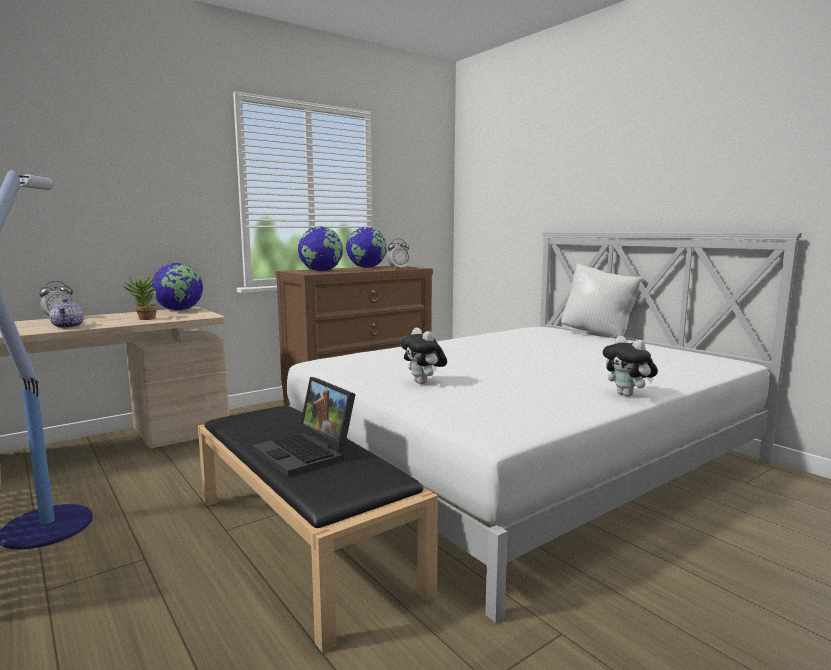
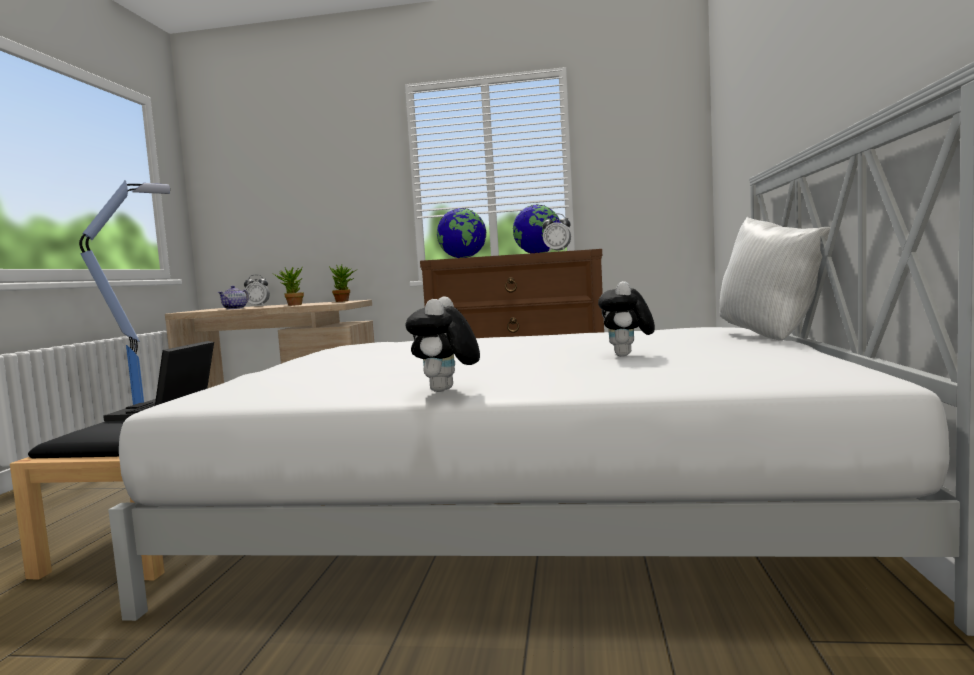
camera: 45 degrees right, 5 degrees down
globe [151,263,203,311] -> potted plant [329,264,358,302]
plush toy [400,328,447,384] -> plush toy moved to [598,281,655,357]

